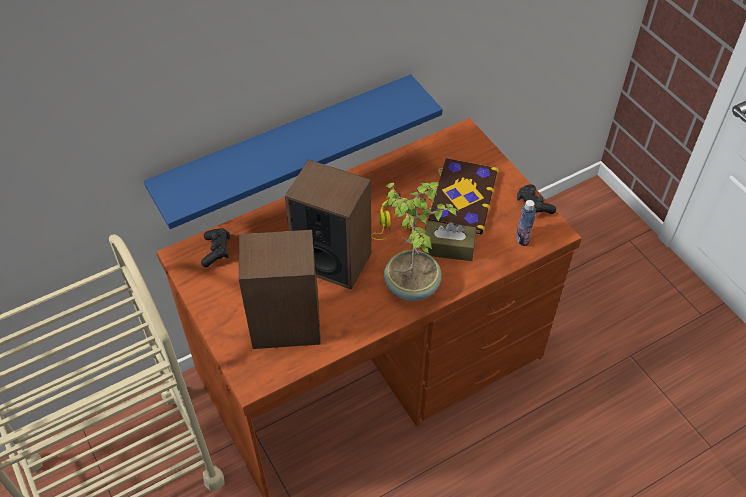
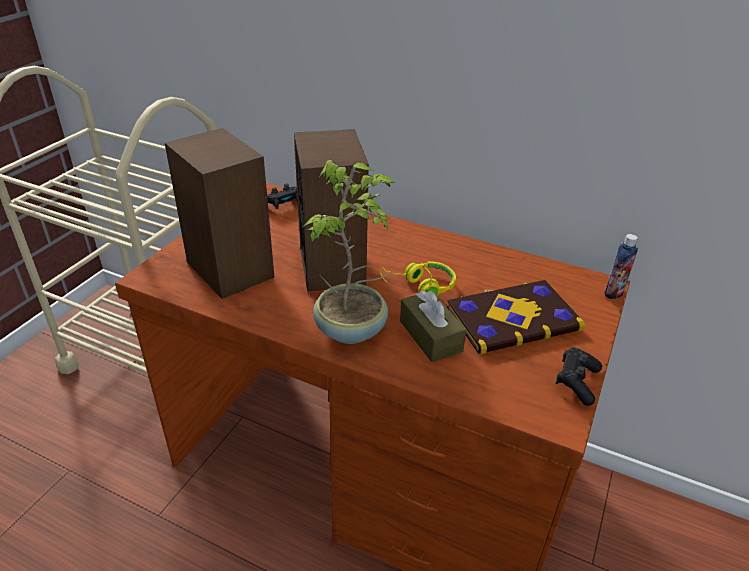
camera: 55 degrees right, 15 degrees down
blue shelf [144,74,443,229] -> none
bottle [516,200,536,246] -> bottle moved to [604,234,638,299]

